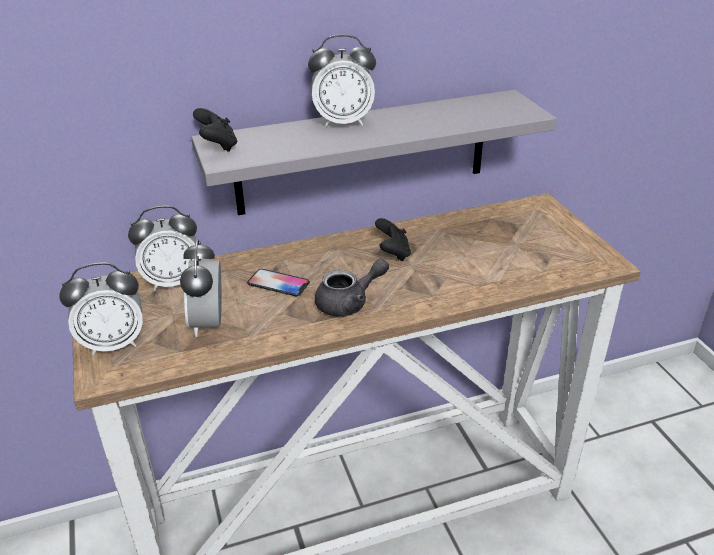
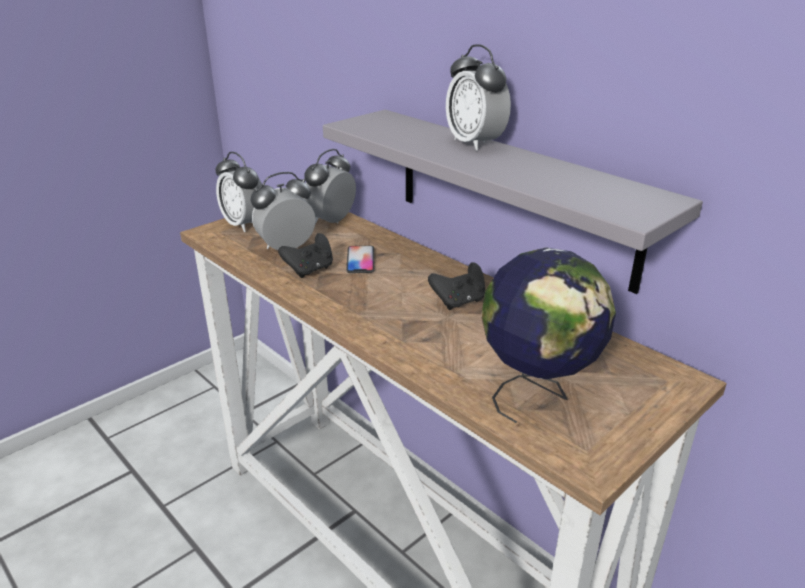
camera: 65 degrees right, 5 degrees down
alarm clock [128,206,197,291] -> alarm clock turned 75 degrees clockwise [303,149,356,225]
black game controller [193,108,237,152] -> black game controller moved to [278,233,333,278]
grey teapot [315,259,389,316] -> none
none -> globe [481,247,616,423]

